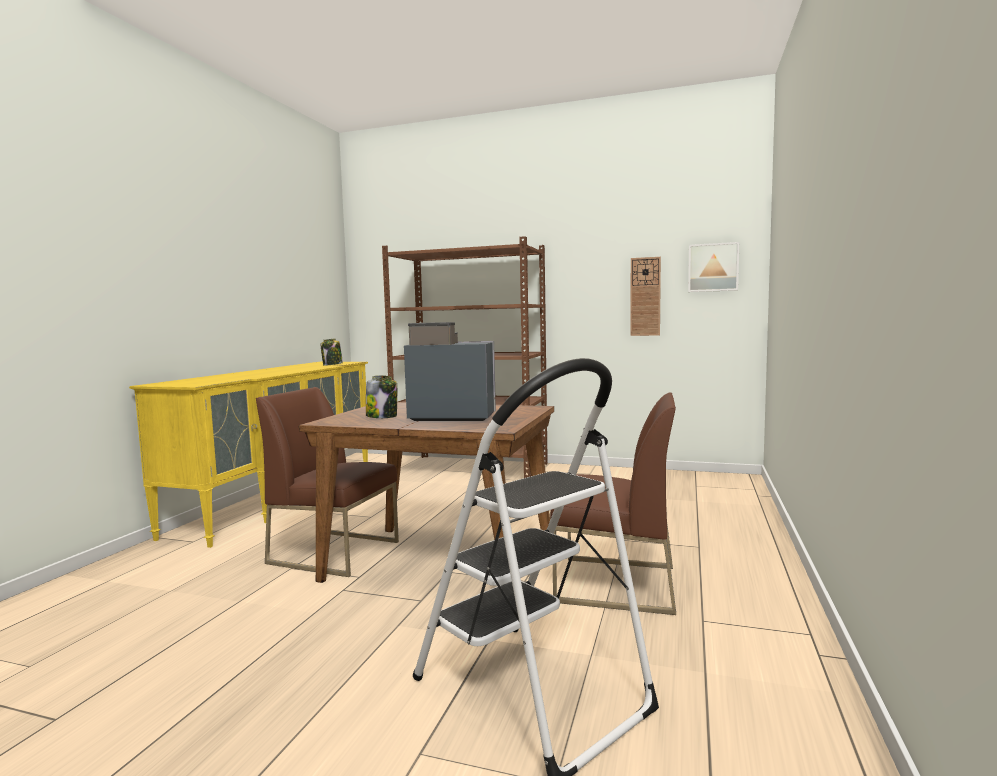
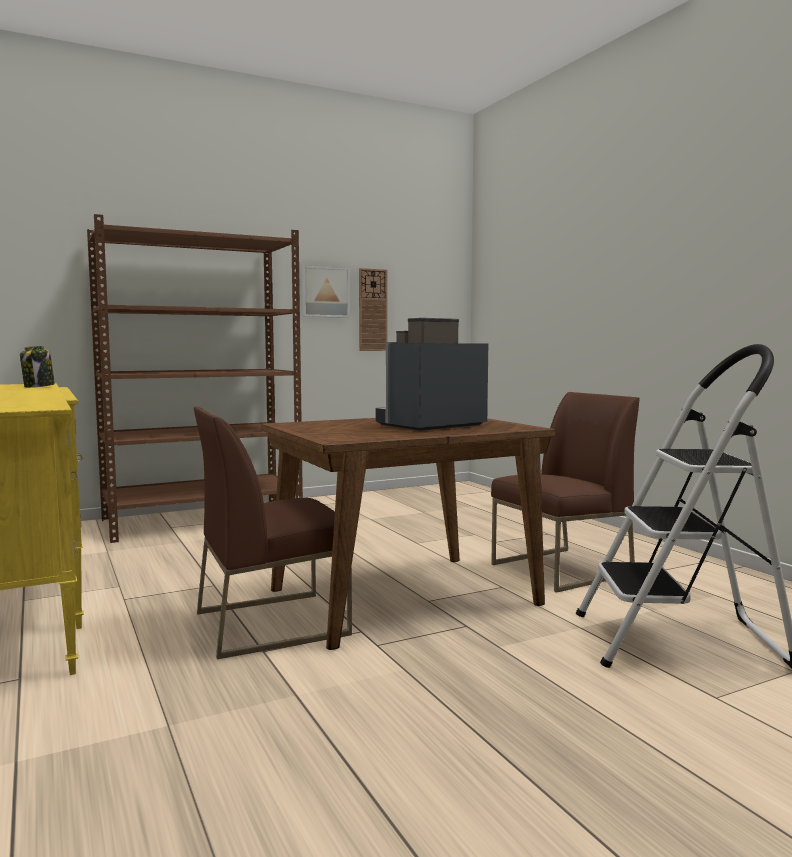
camera: 45 degrees left, 0 degrees up
jar [366,375,397,418] -> none
picture [688,242,739,292] -> picture moved to [301,266,350,318]

